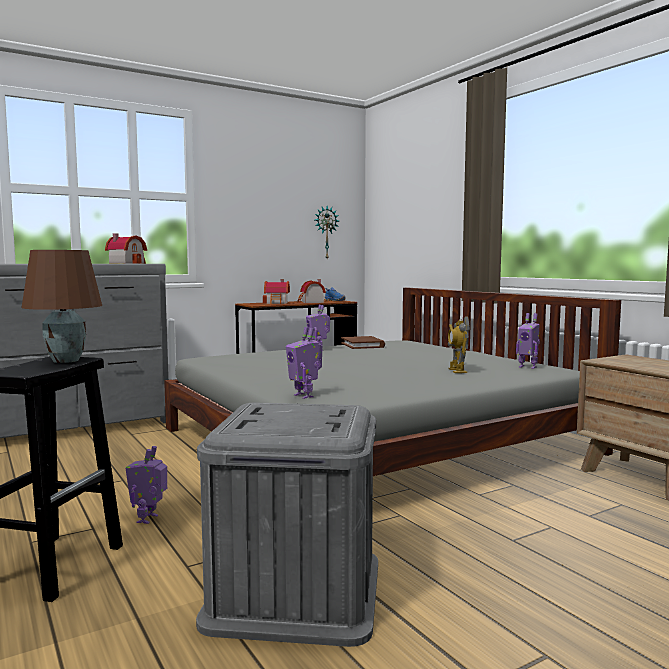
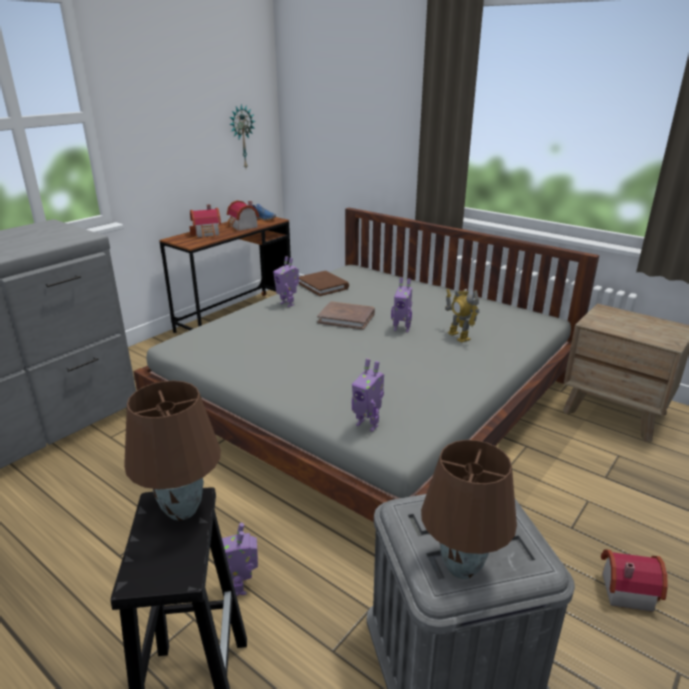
camera: 20 degrees left, 20 degrees up
toy house [105,233,147,264] -> toy house moved to [601,549,668,612]
toy robot [516,313,540,369] -> toy robot moved to [391,278,412,332]
none -> brown book [317,301,375,330]
none -> brown table lamp [421,440,517,579]

